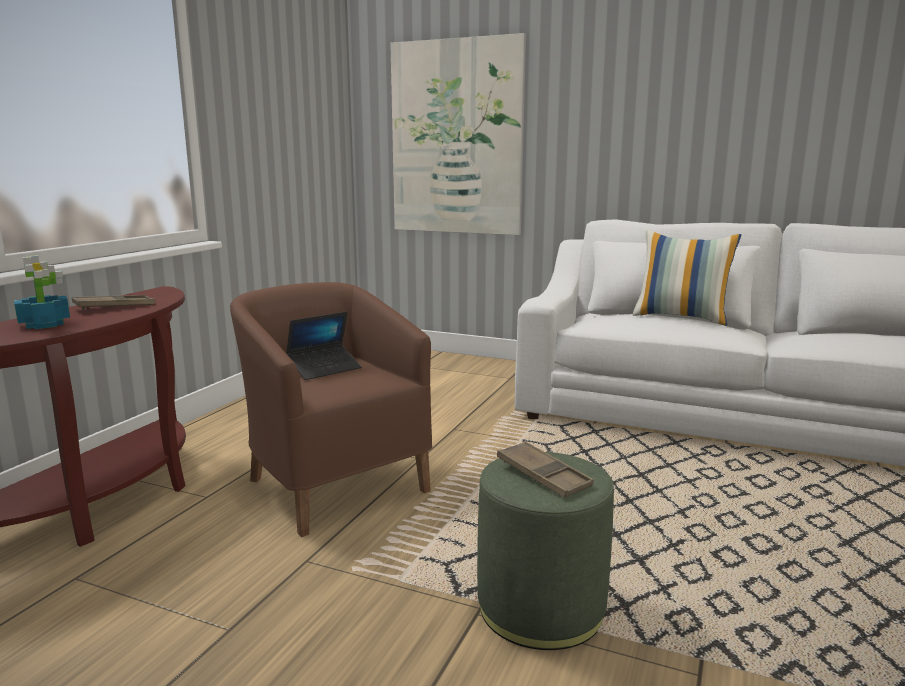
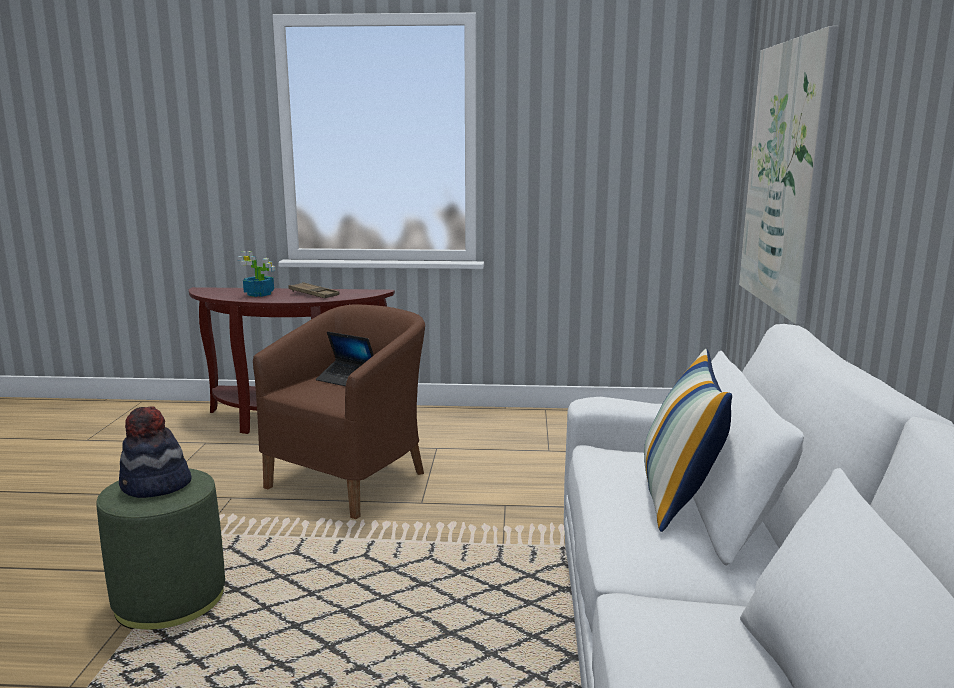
camera: 70 degrees right, 0 degrees up
brown tray [497,441,594,498] -> hat [119,407,192,498]

